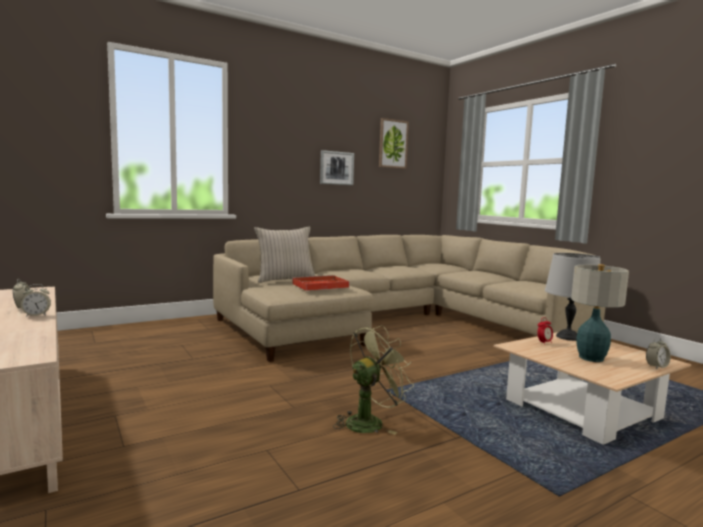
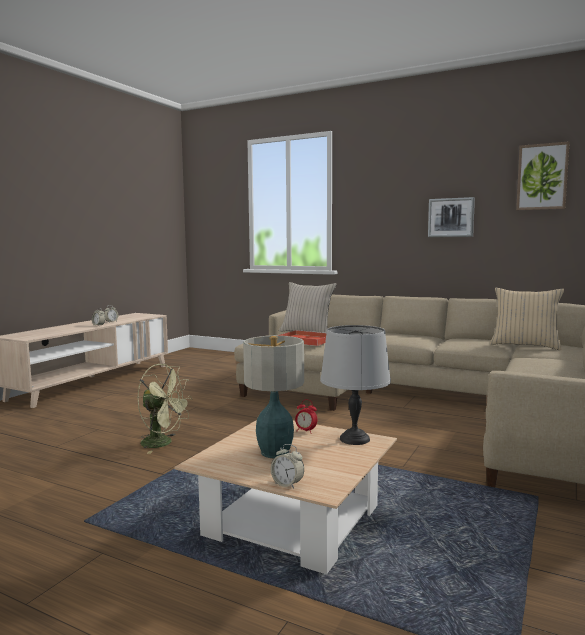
camera: 60 degrees right, 0 degrees up
none -> beige pillow [490,288,564,350]

